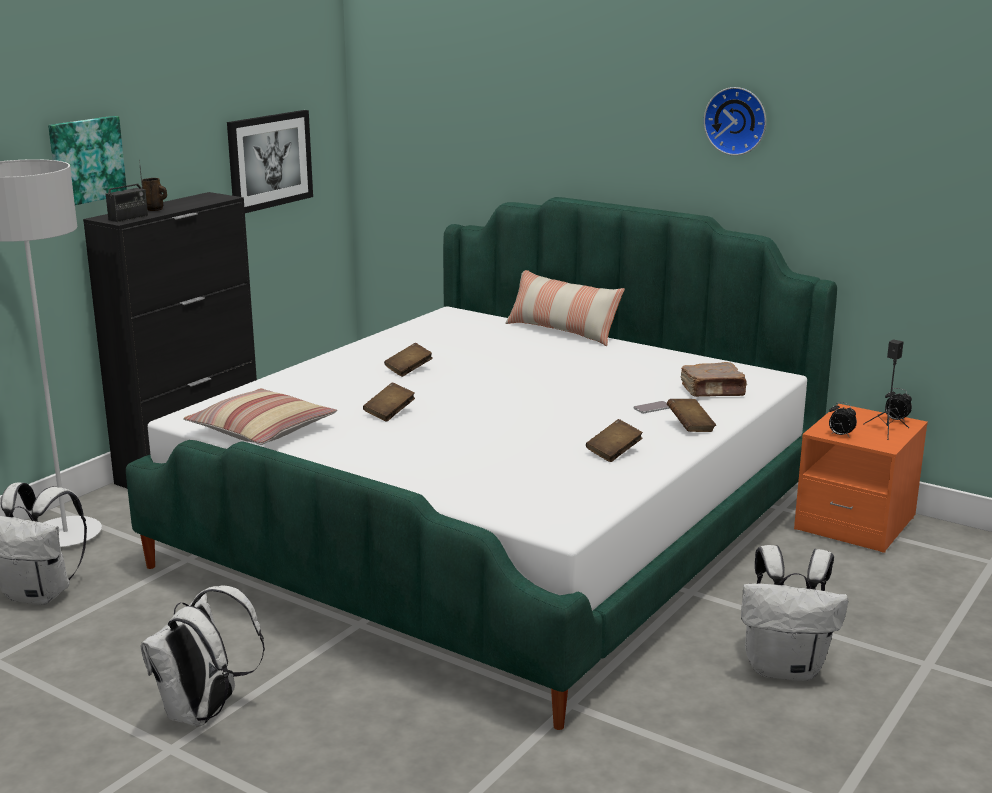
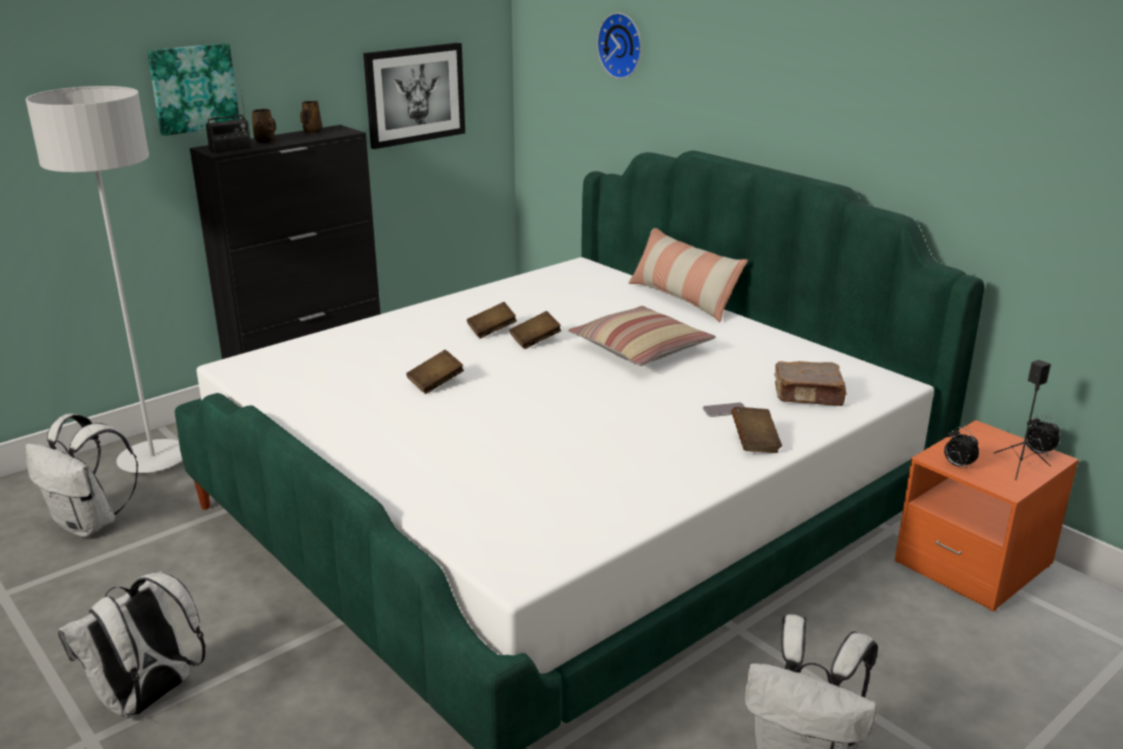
camera: 15 degrees right, 5 degrees up
pillow [183,388,337,445] -> pillow moved to [568,306,716,366]
brown book [586,419,643,462] -> brown book moved to [509,311,562,349]
wall clock [704,87,766,156] -> wall clock moved to [597,13,641,79]
none -> brown mug [300,101,323,133]

